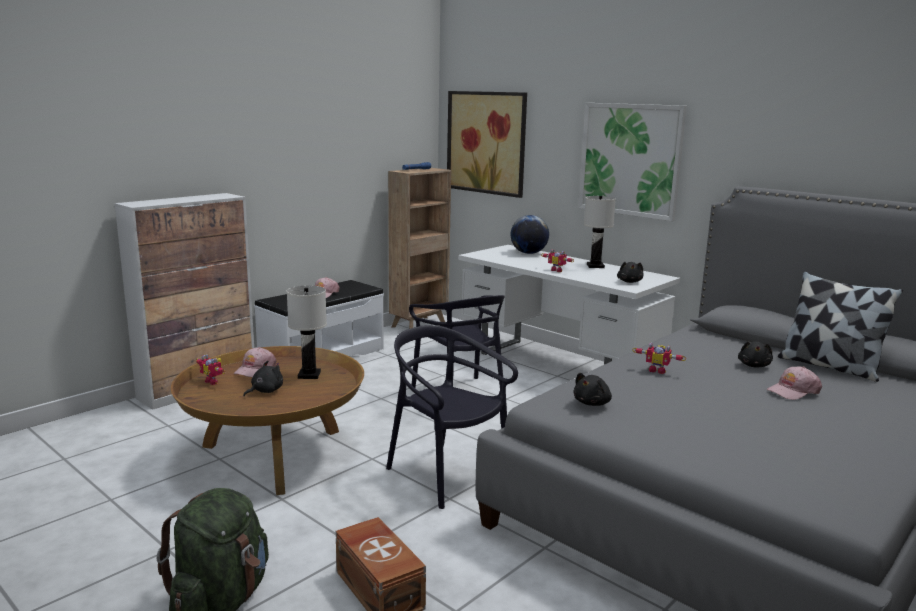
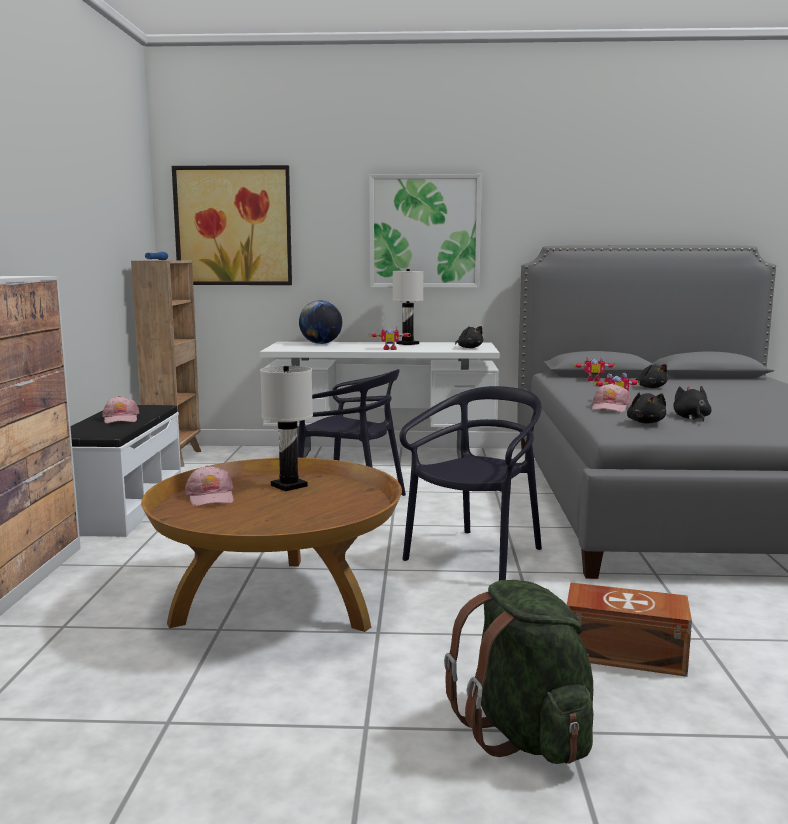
camera: 40 degrees left, 5 degrees down
toy robot [196,354,226,385] -> toy robot moved to [573,357,616,381]
black plush toy [243,361,283,396] -> black plush toy moved to [673,386,712,422]
black chair [386,325,518,509] -> black chair turned 120 degrees clockwise [400,386,542,581]
pink cap [766,366,822,400] -> pink cap moved to [592,383,631,412]
pillow [778,271,903,382] -> none

